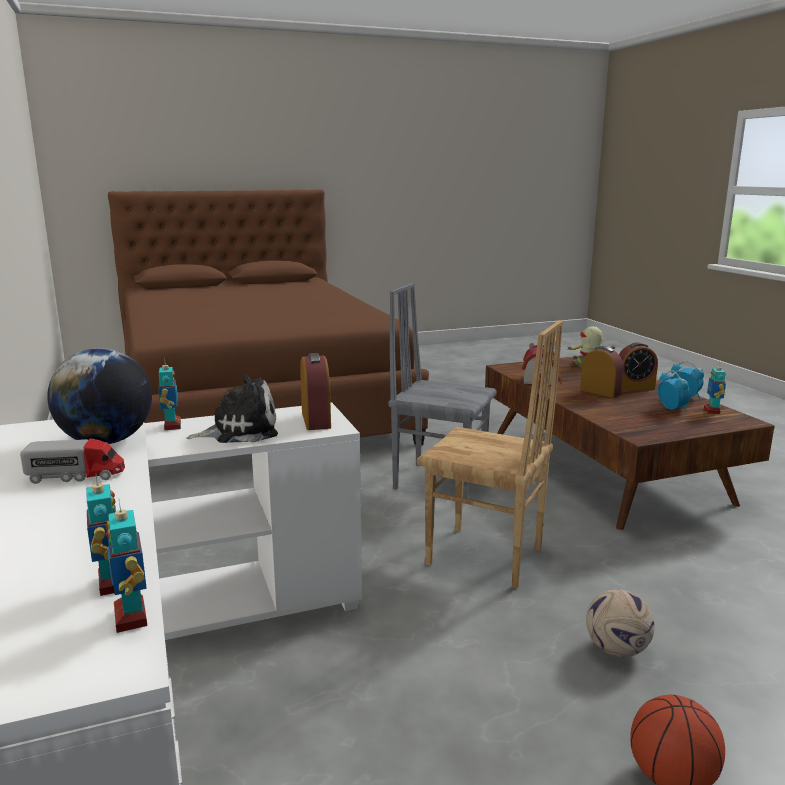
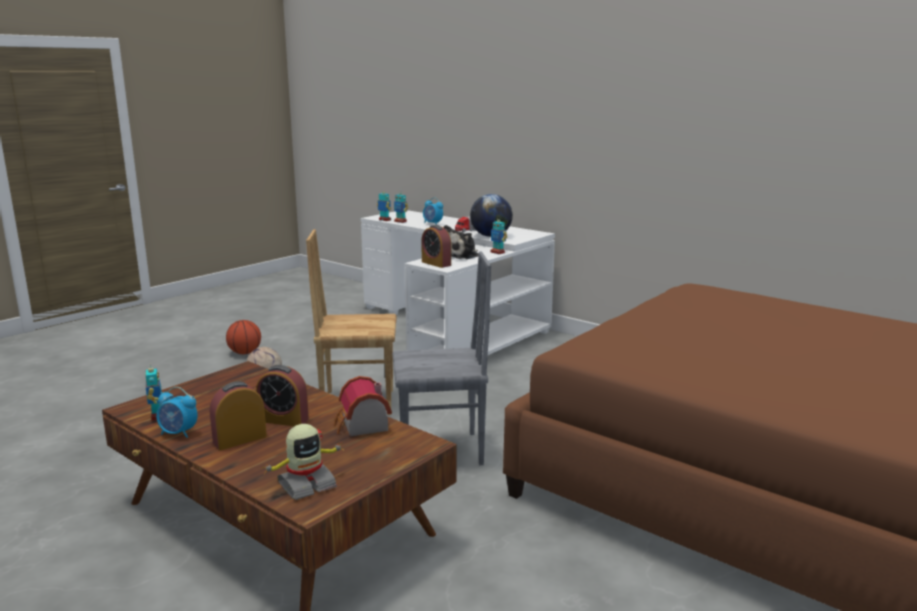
camera: 150 degrees right, 0 degrees up
alarm clock [658,371,691,412] -> alarm clock moved to [423,197,443,225]

